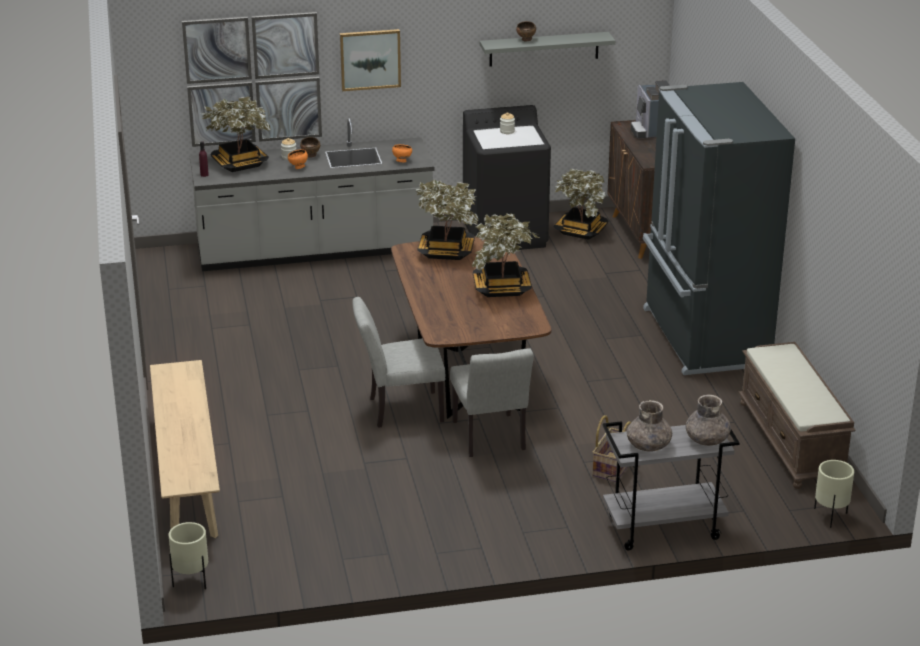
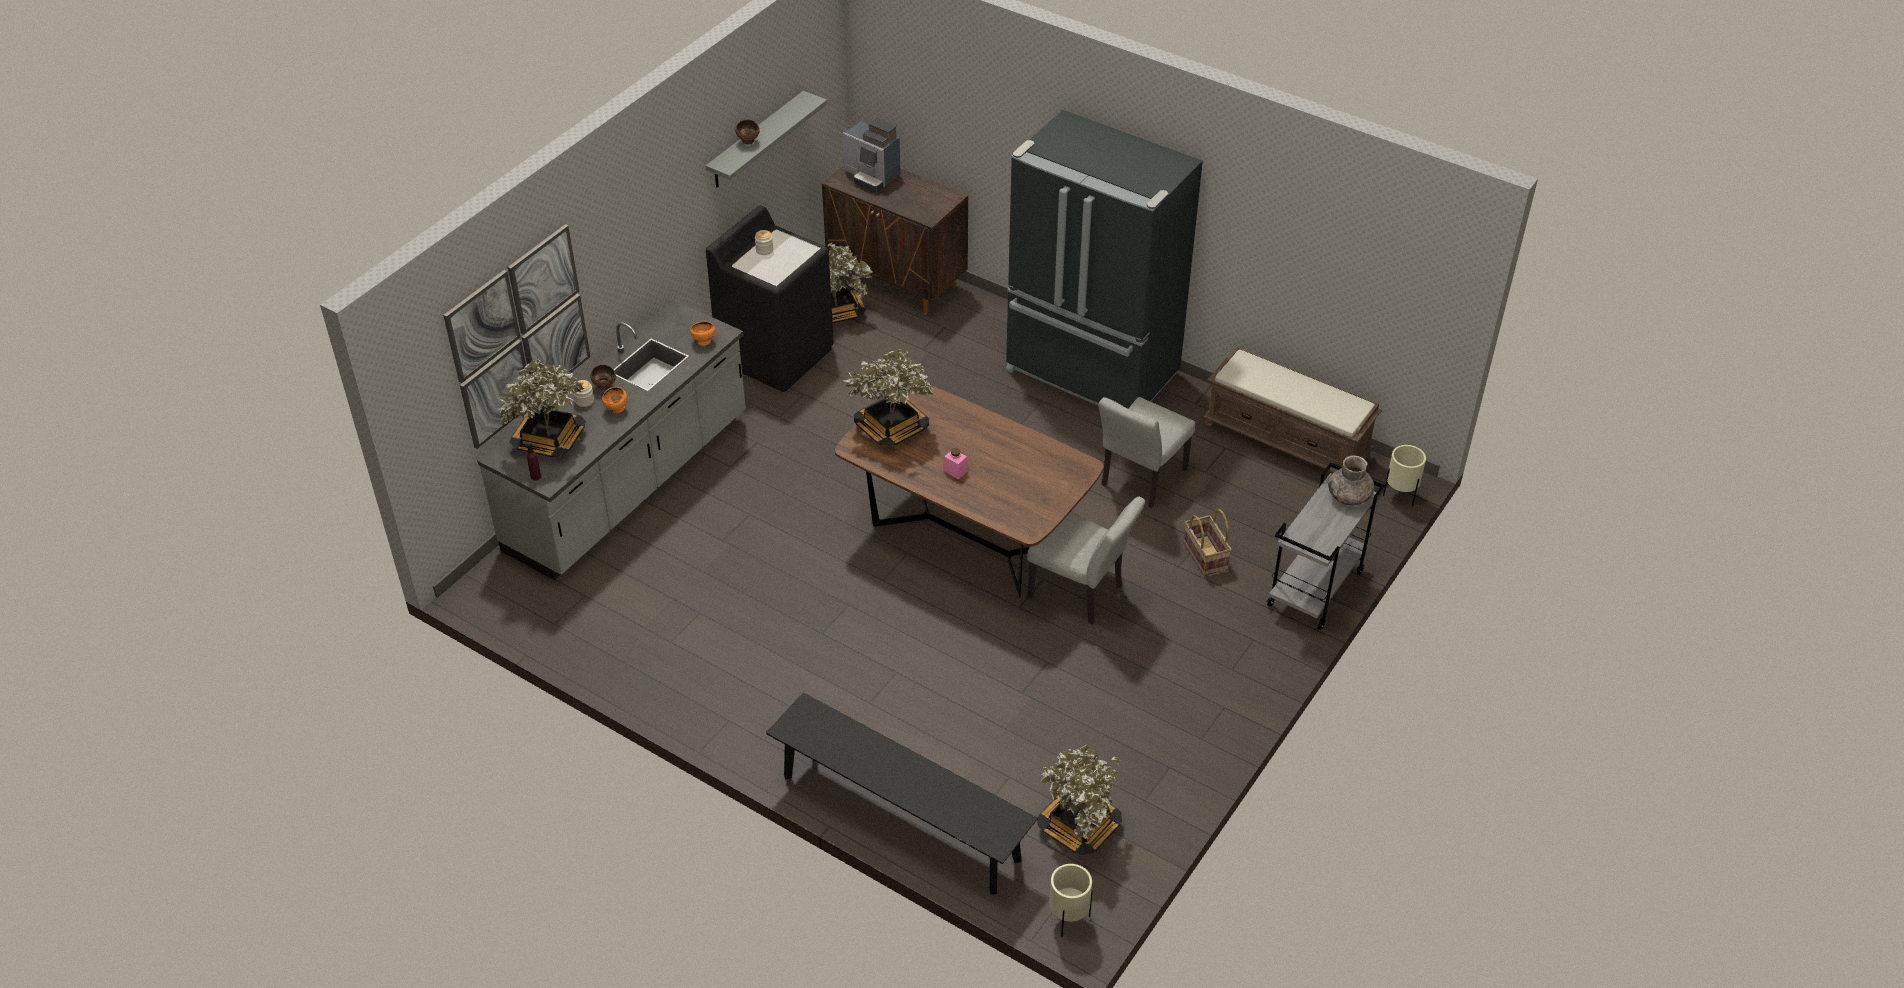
camera: 45 degrees left, 15 degrees up
beige bench [150,360,220,538] -> black bench [766,693,1038,894]
picture [340,29,401,91] -> none
grey chair [352,297,445,428] -> grey chair moved to [1098,397,1195,508]
potted plant [472,213,539,297] -> potted plant moved to [1037,745,1122,855]
grey vase [627,400,672,452] -> none
none -> pink jar [943,448,968,479]

